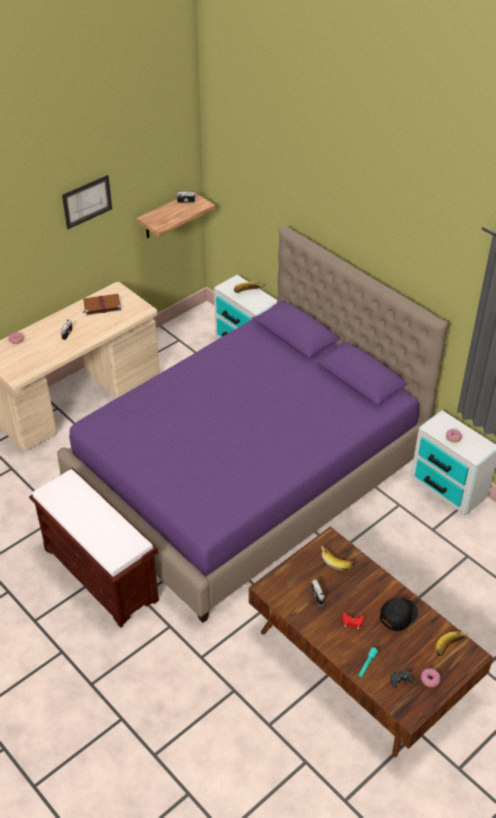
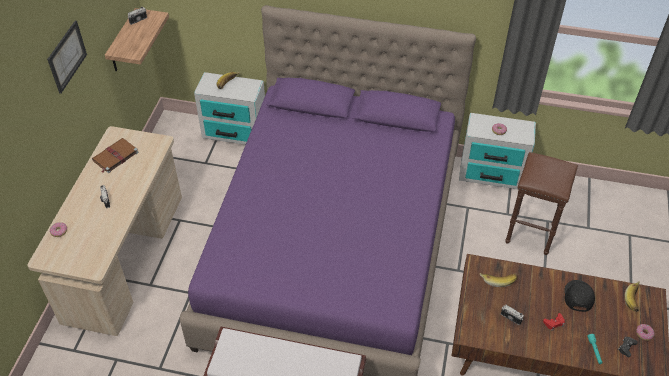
camera: 35 degrees left, 5 degrees up
none -> brown stool [505,152,578,255]

